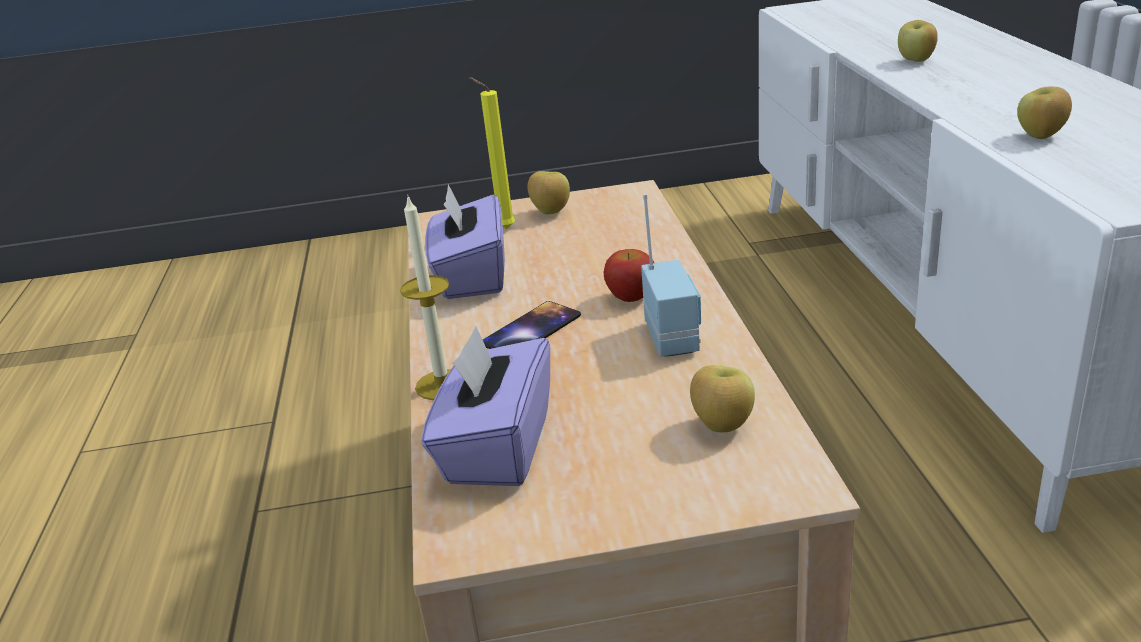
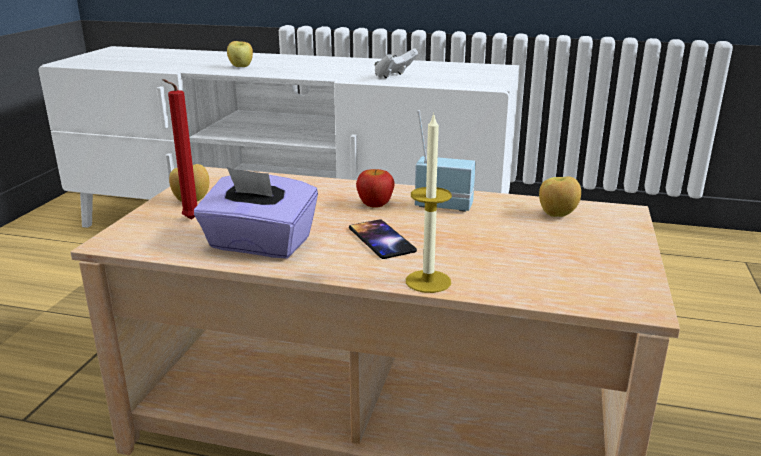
camera: 70 degrees left, 5 degrees down
purple tissue box [421,326,550,486] -> none
yellow candle [469,77,515,229] -> red candle [163,79,197,220]
apple [1017,86,1072,139] -> white game controller [375,49,418,78]

